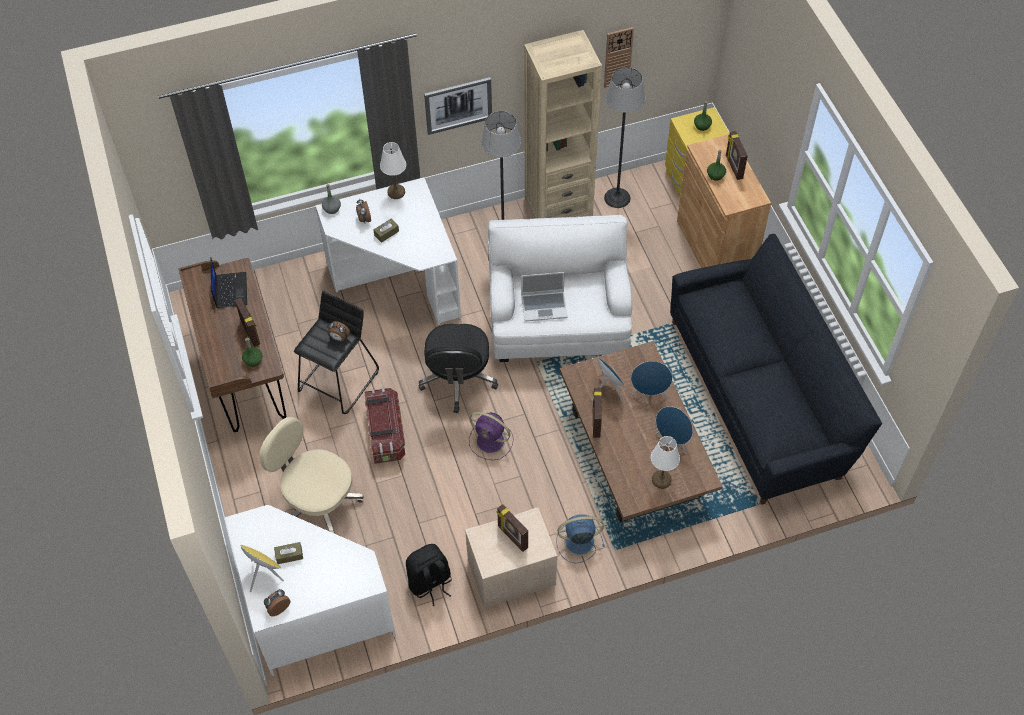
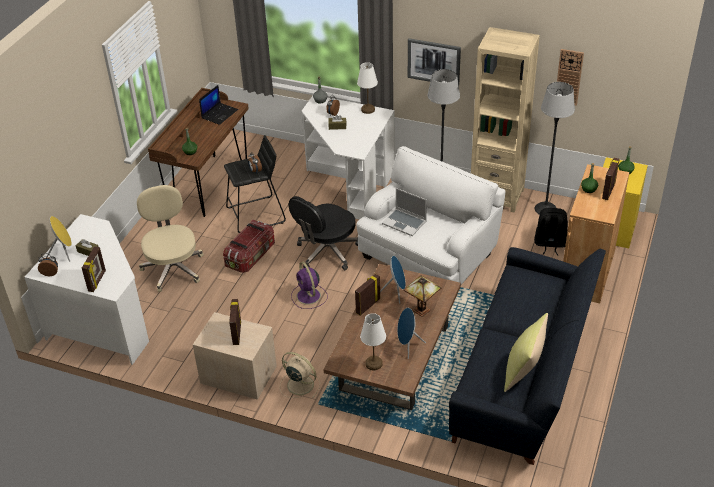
camera: 40 degrees right, 15 degrees down
picture frame [235,298,260,347] -> picture frame moved to [82,246,106,292]
black backpack [406,544,452,606] -> black backpack moved to [534,208,568,256]
blue fan [556,514,605,563] -> beige fan [280,352,320,398]
blue speaker [631,361,672,399] -> table lamp [403,275,441,317]
none -> yellow pillow [504,313,548,392]

